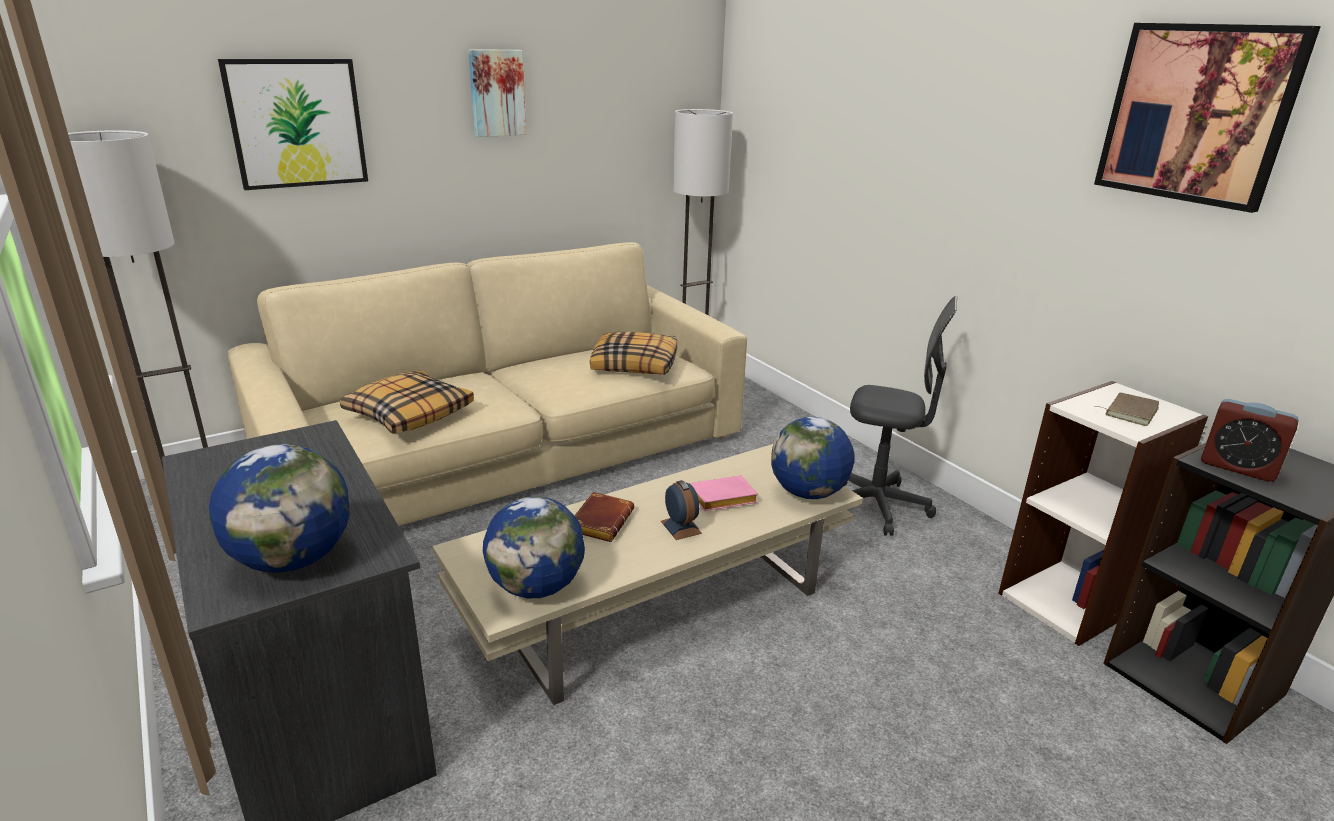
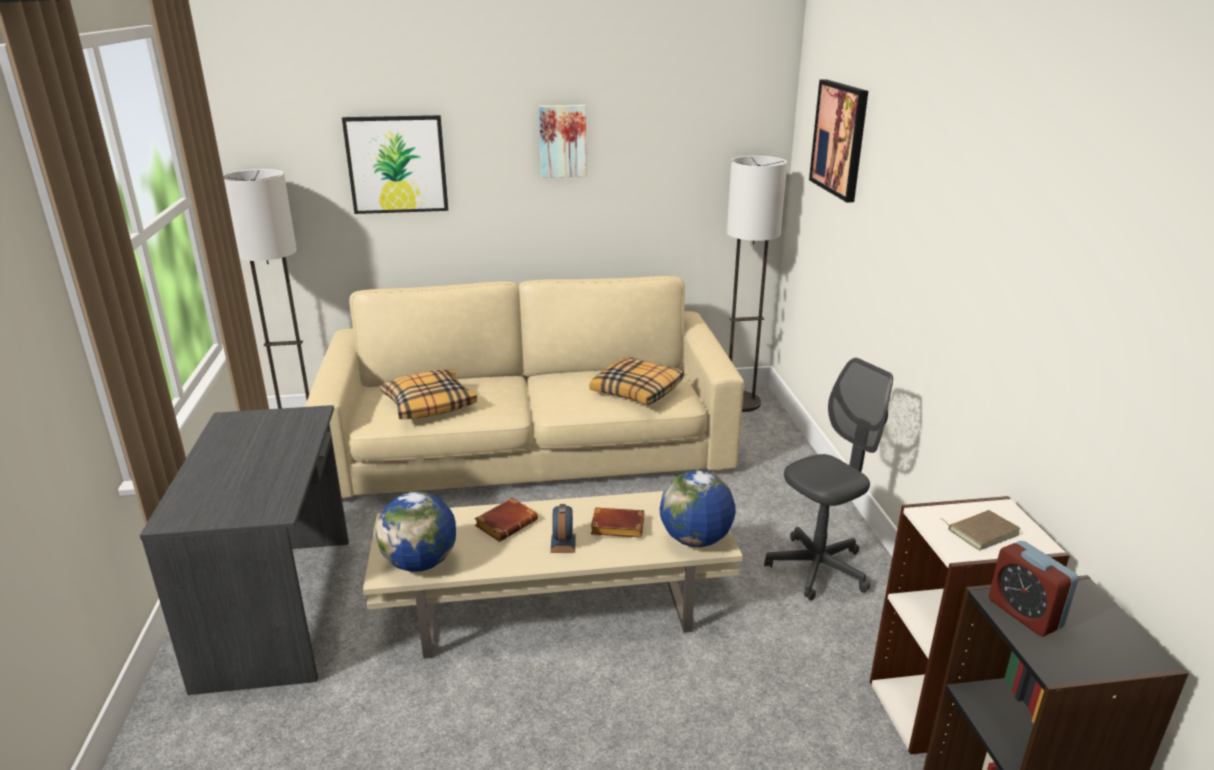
camera: 25 degrees right, 0 degrees up
globe [209,444,349,573] -> none
pink book [690,475,758,511] -> brown book [591,508,644,538]
grey office chair [844,296,957,536] -> grey office chair turned 75 degrees counterclockwise [764,358,893,601]
picture [1094,23,1321,213] -> picture moved to [809,79,868,203]

